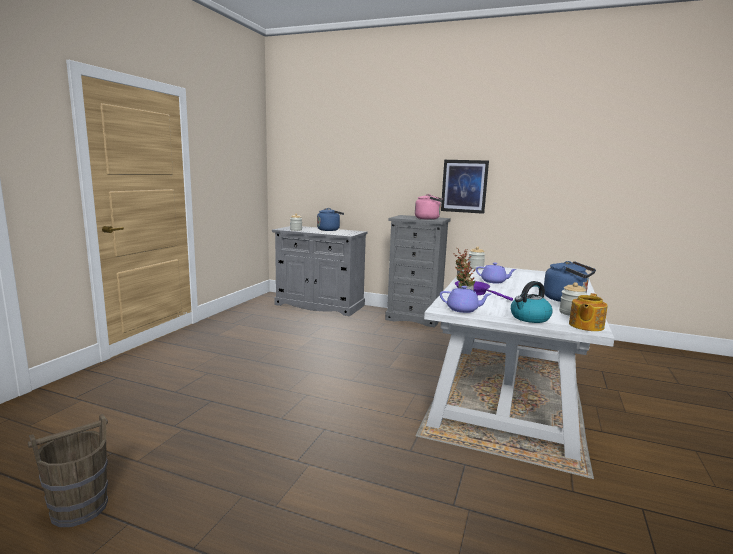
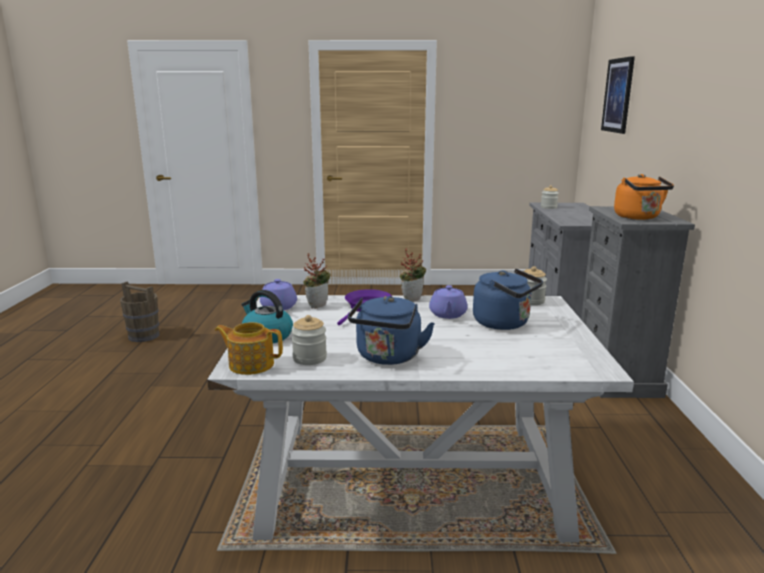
camera: 70 degrees right, 5 degrees up
blue kettle [317,208,344,231] -> blue kettle moved to [473,269,543,330]
pink kettle [415,194,443,220] -> orange kettle [614,174,674,220]
picture [441,160,489,214] -> picture moved to [601,56,635,134]

